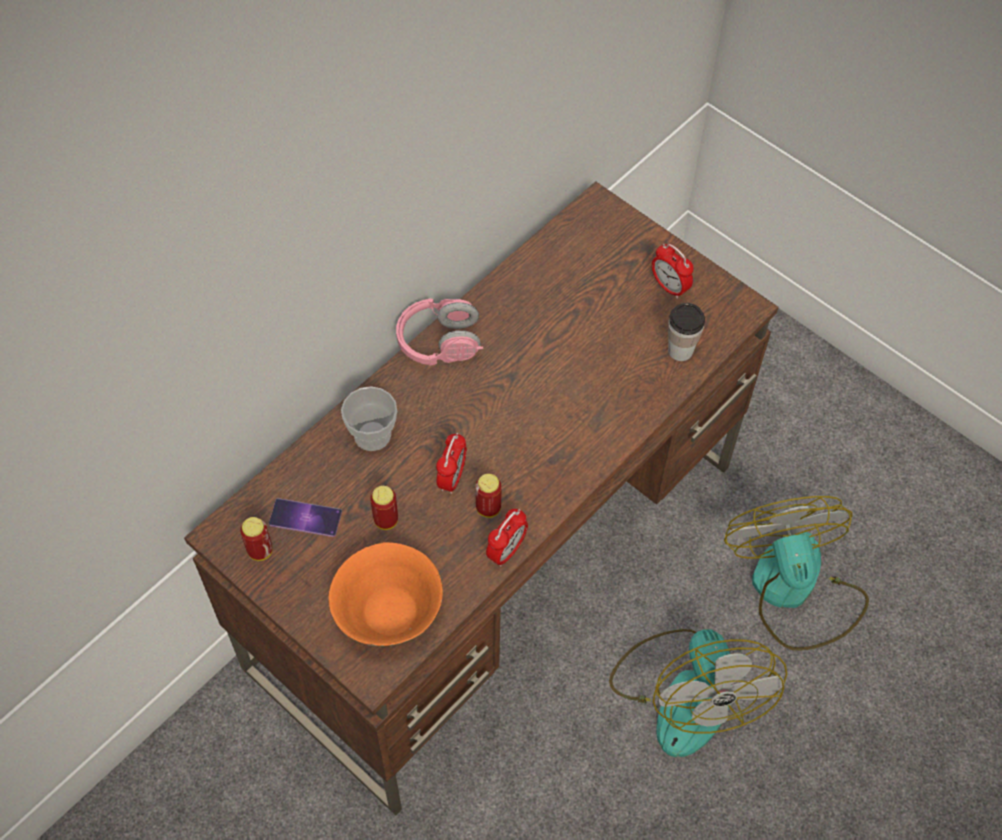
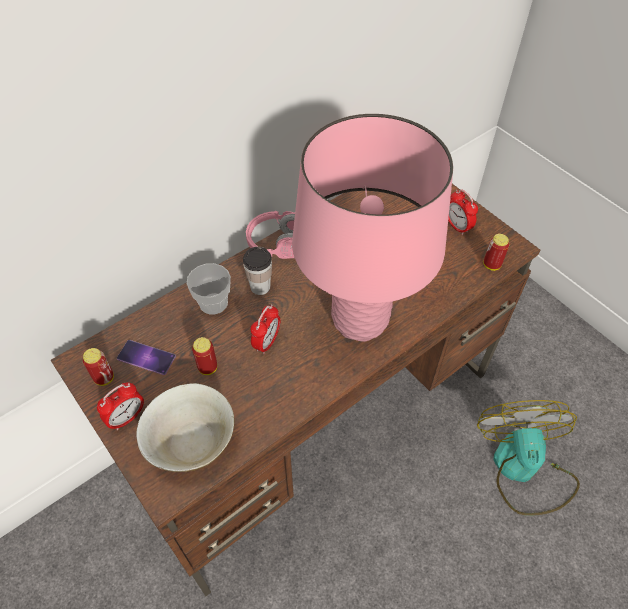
camera: 10 degrees right, 5 degrees down
orange bowl [328,542,443,647] -> beige bowl [136,383,234,472]
can [475,474,502,518] -> can moved to [483,234,509,271]
alarm clock [486,509,528,567] -> alarm clock moved to [97,382,144,430]
fan [609,629,787,757] -> none
cup [668,303,705,361] -> cup moved to [243,247,272,295]
none -> pink table lamp [292,114,453,342]

